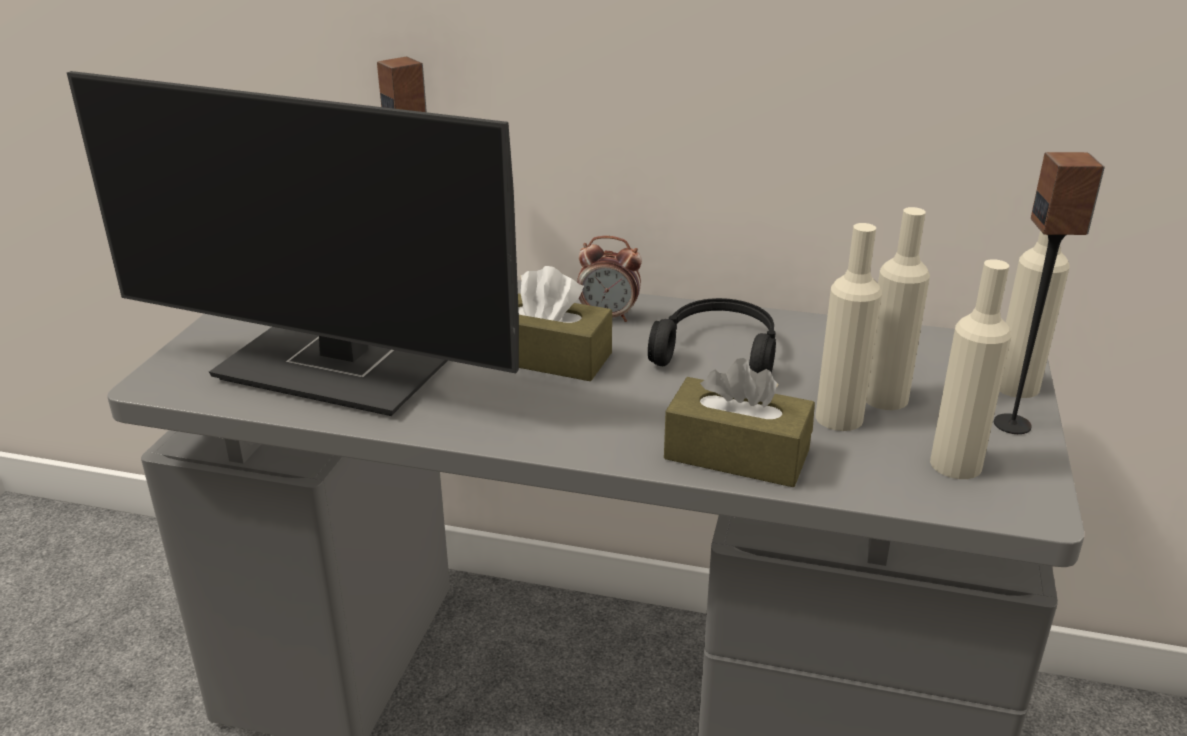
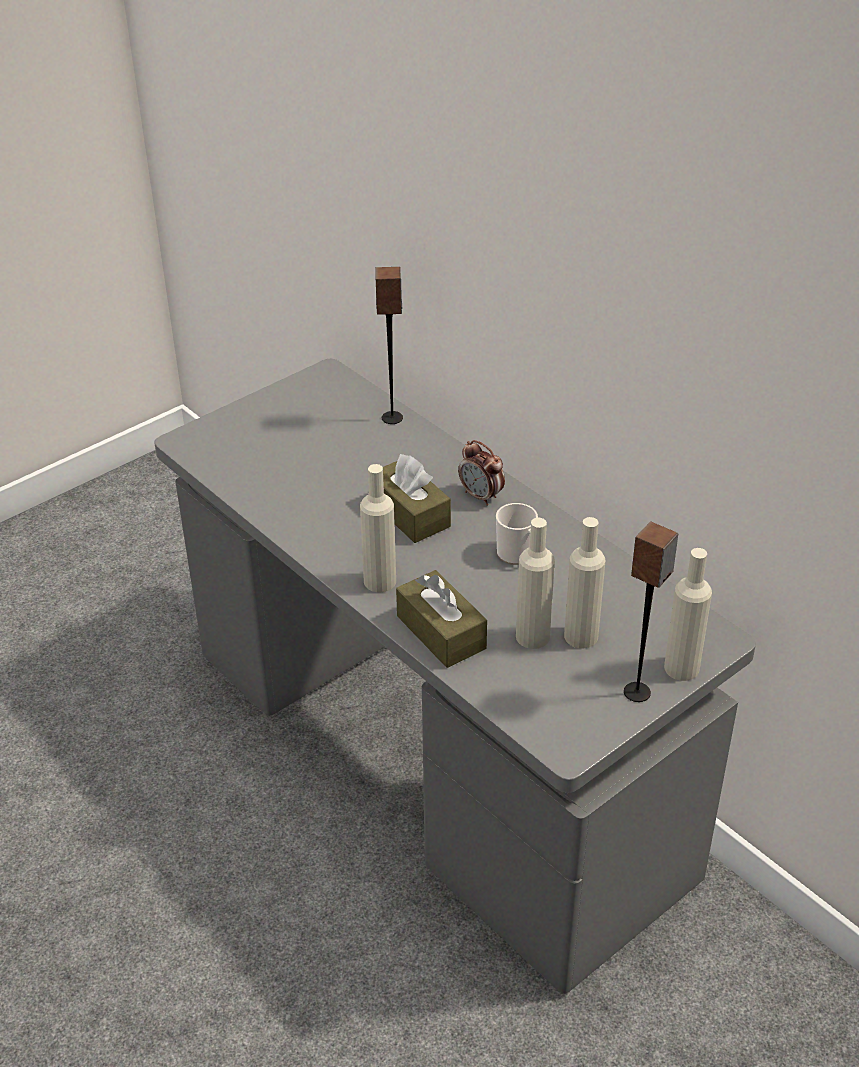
camera: 35 degrees right, 10 degrees up
monitor [67,71,519,416] -> none
black headphones [648,298,776,373] -> mug [496,503,538,565]
beige bottle [930,259,1011,479] -> beige bottle moved to [360,464,396,592]

